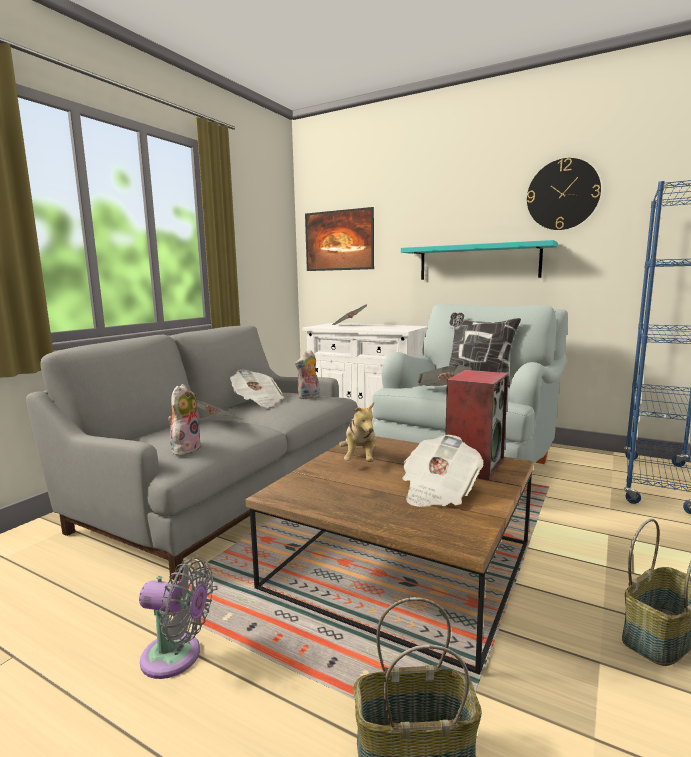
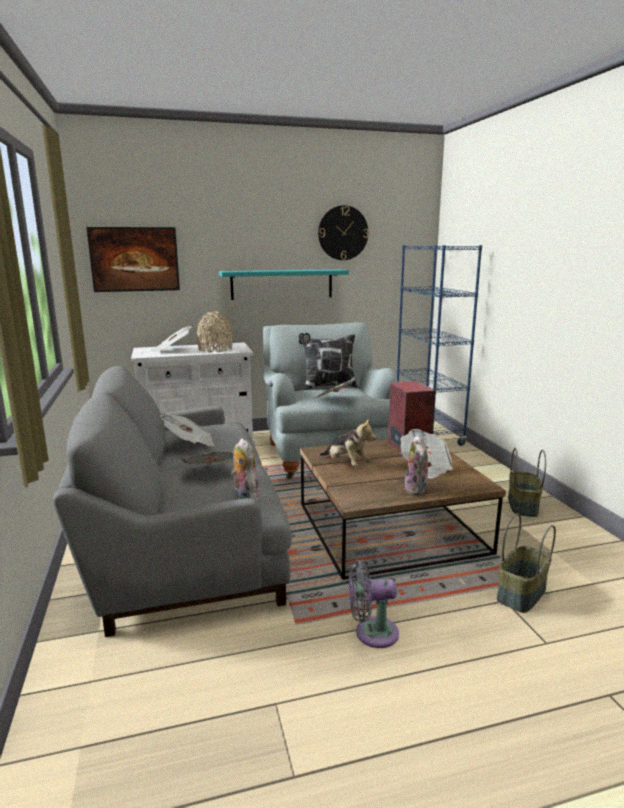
camera: 45 degrees left, 5 degrees up
grey fan [139,557,213,679] -> grey fan turned 150 degrees counterclockwise [349,560,399,648]
plush toy [295,350,320,399] -> plush toy moved to [404,435,432,495]
none -> beige vase [197,312,232,352]

